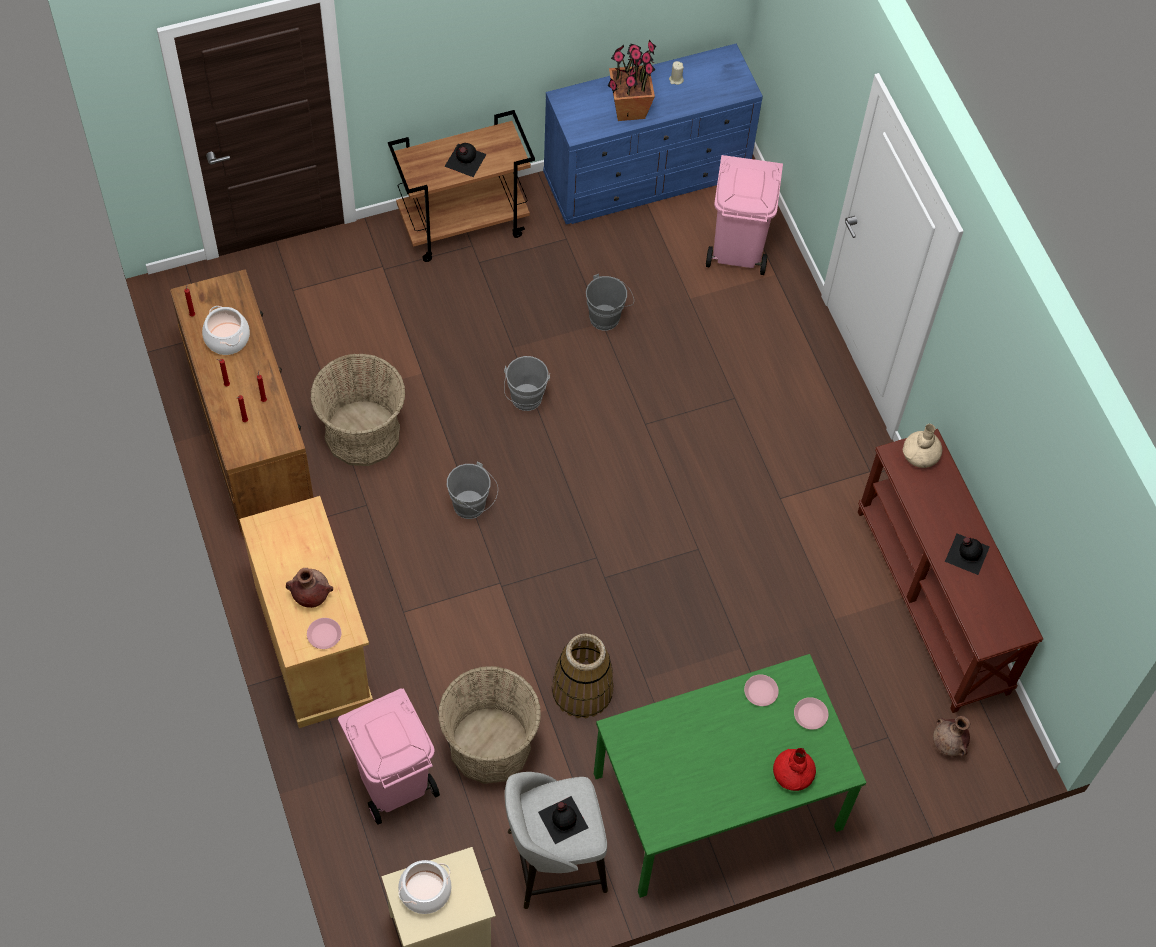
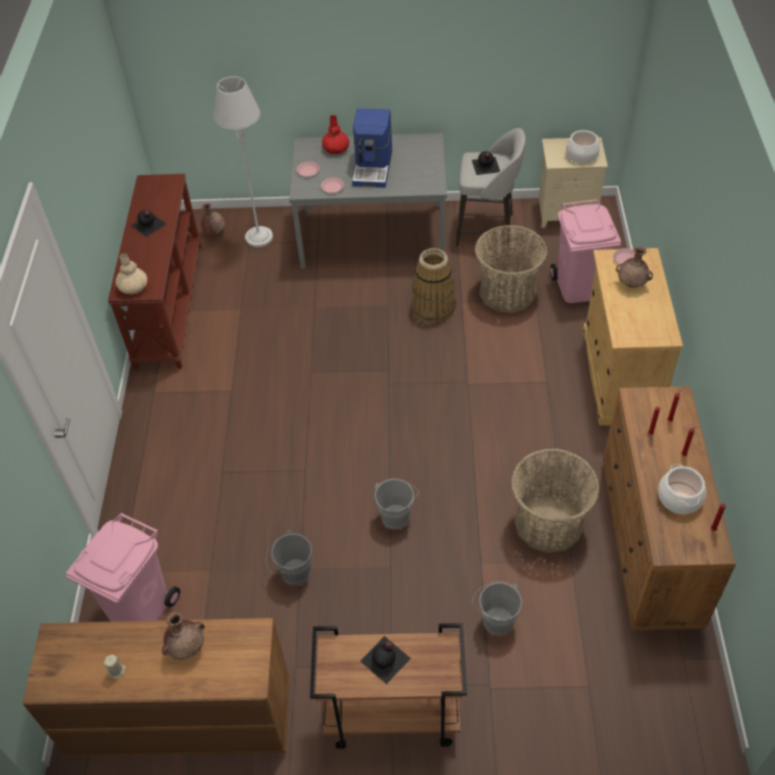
camera: 155 degrees left, 10 degrees down
grey bucket [447,462,498,519] -> grey bucket moved to [472,581,522,636]
blue dresser [543,44,763,224] -> brown dresser [23,618,290,757]
green dining table [594,654,867,898] -> grey dining table [289,133,447,269]
potted plant [608,39,656,121] -> brown vase [162,611,204,660]
none -> grey floor lamp [213,76,273,247]
none -> coffee machine [352,108,392,188]

